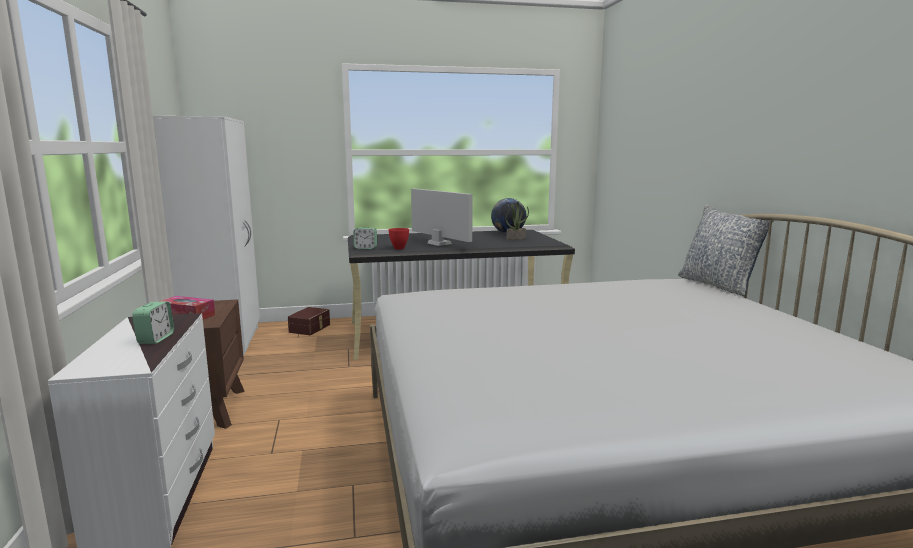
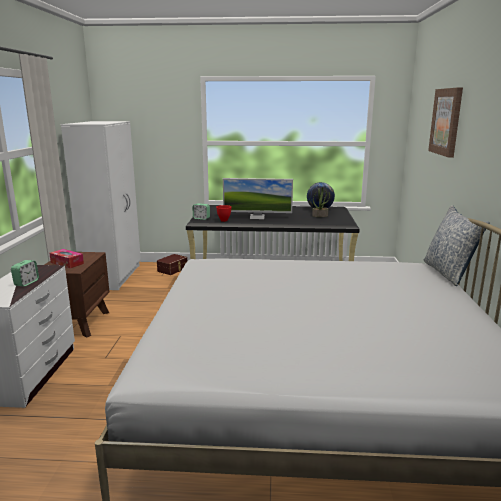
camera: 15 degrees right, 5 degrees up
monitor [411,188,473,246] -> monitor turned 120 degrees clockwise [223,178,293,219]
none -> picture [428,87,463,158]

